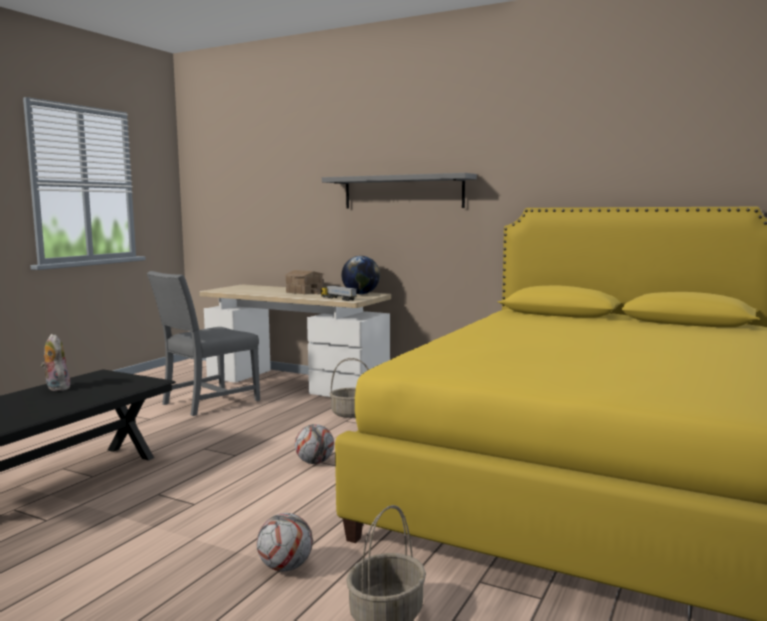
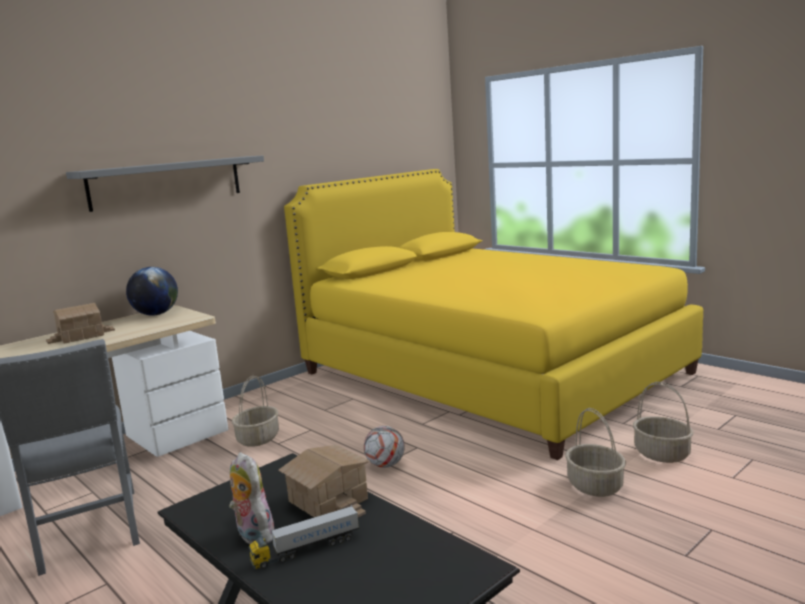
camera: 70 degrees left, 5 degrees up
plush toy [41,334,70,391] -> plush toy turned 75 degrees clockwise [229,452,275,544]
football [257,513,313,572] -> basket [565,408,626,497]
toy truck [321,285,357,301] -> toy truck moved to [249,505,359,569]
none -> toy house [278,445,370,518]

